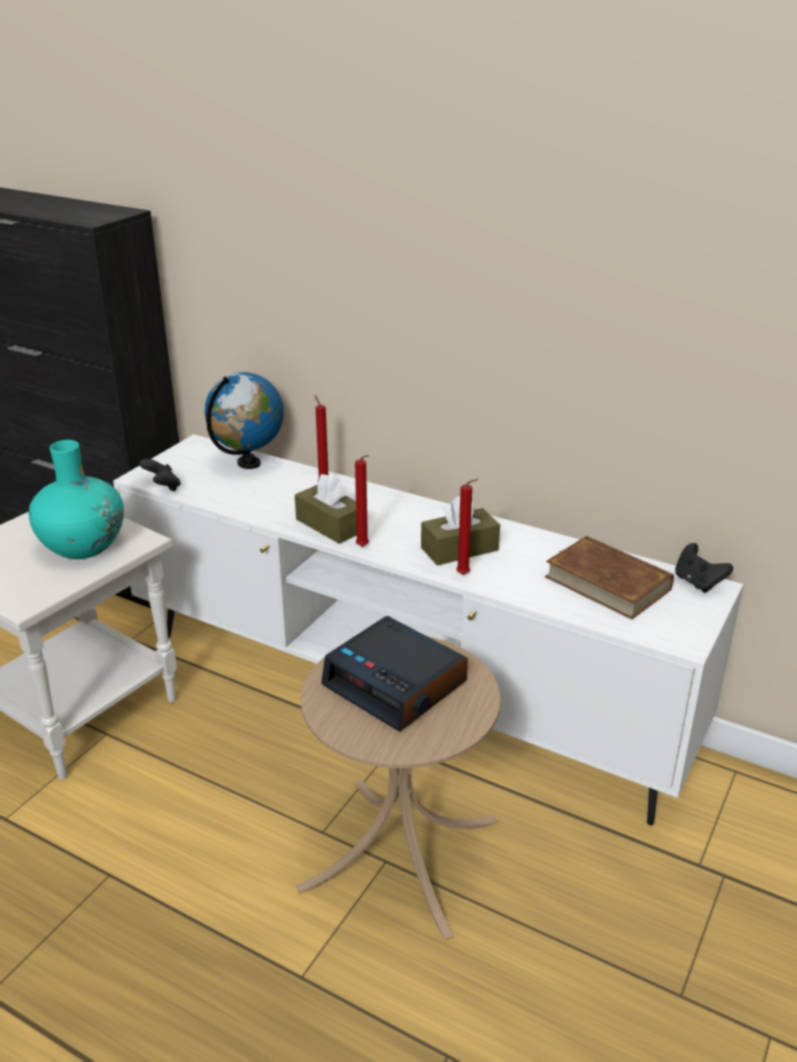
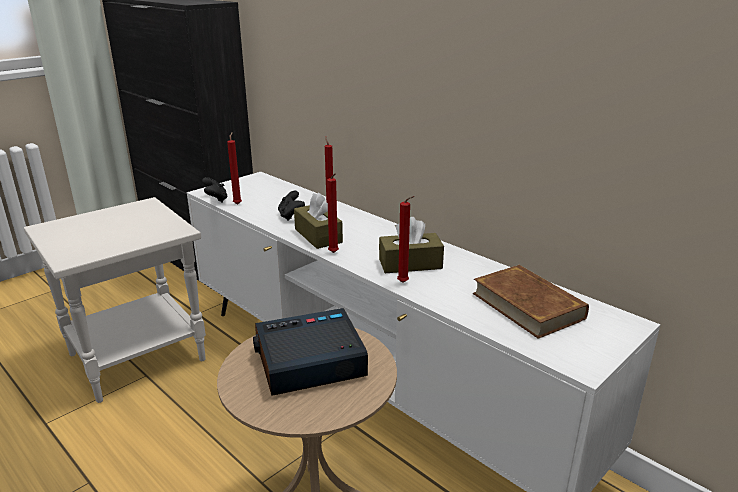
camera: 15 degrees right, 5 degrees down
turquoise vase [29,440,124,559] -> none
globe [205,372,284,469] -> none
alarm clock [321,616,468,732] -> alarm clock turned 105 degrees clockwise [253,308,368,396]
black game controller [675,543,733,593] -> black game controller moved to [278,191,305,221]
none -> red candle [227,132,242,205]

